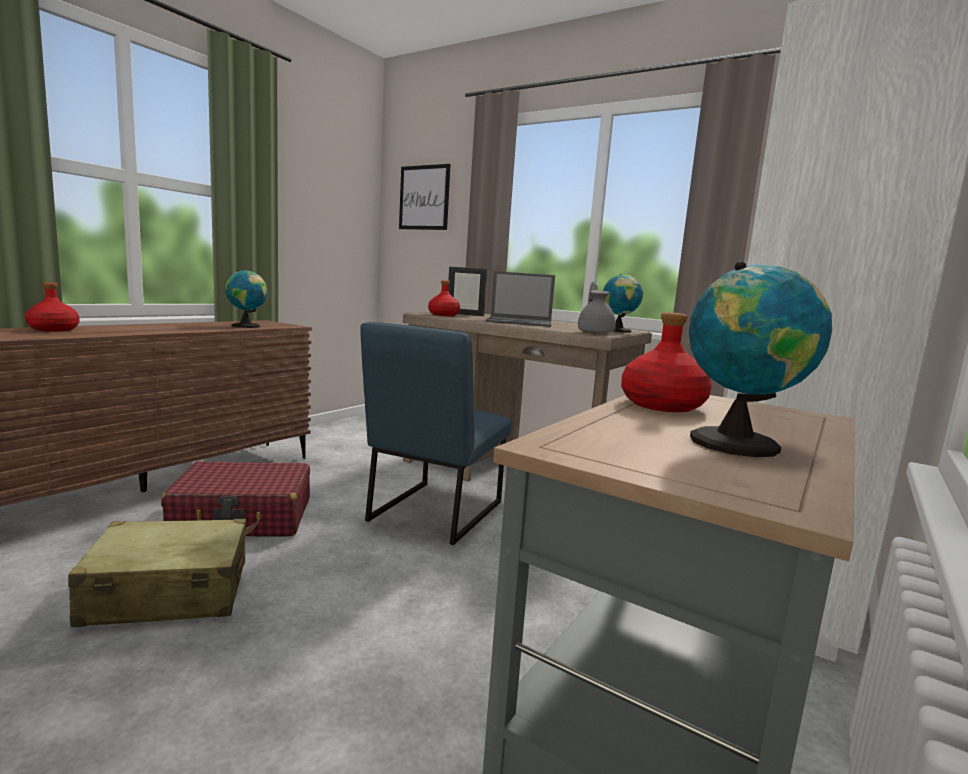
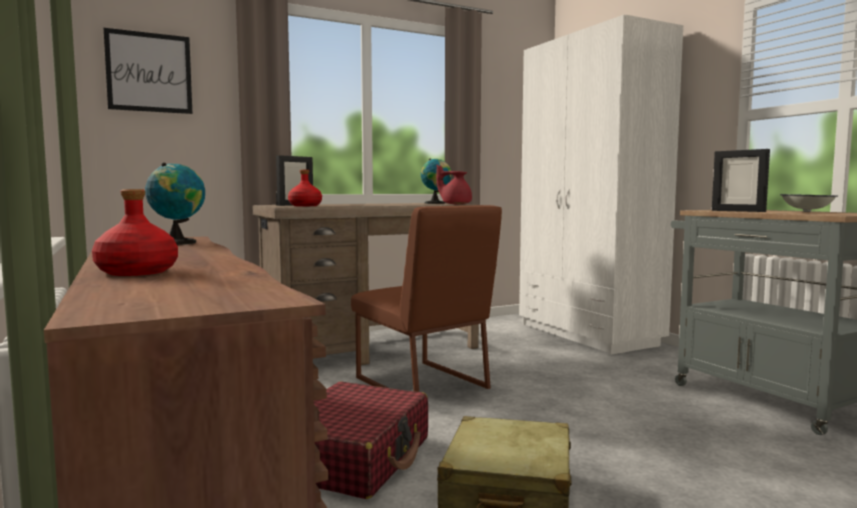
camera: 60 degrees left, 5 degrees down
blue chair [360,322,512,545] -> brown chair [351,205,502,392]
laptop [486,271,555,327] -> none
grey teapot [578,282,616,334] -> red teapot [436,164,472,204]
red bottle [621,312,712,412] -> picture frame [712,149,770,212]
globe [689,261,832,457] -> bowl [780,194,838,212]

